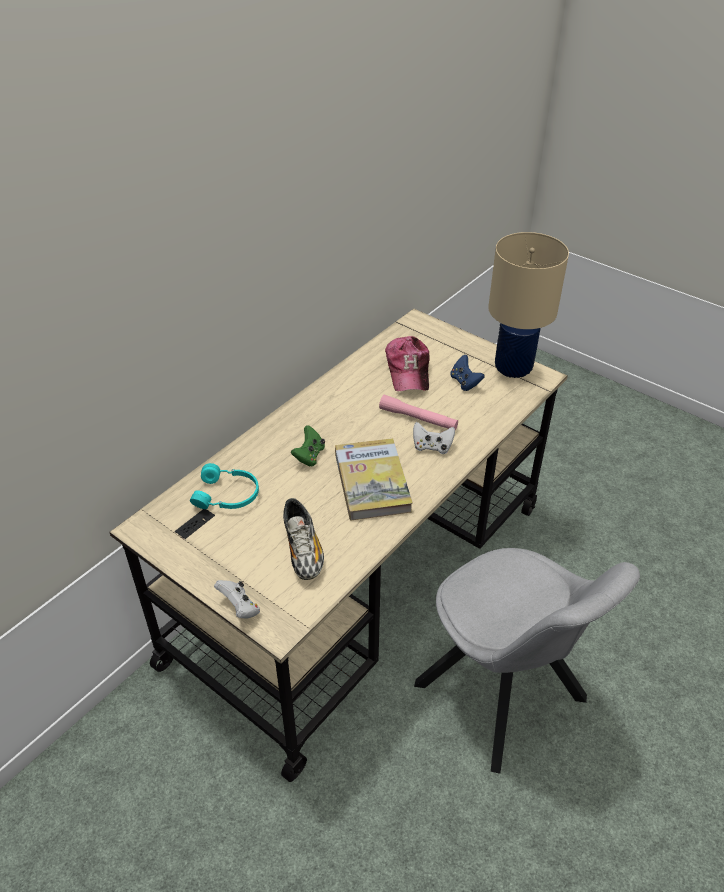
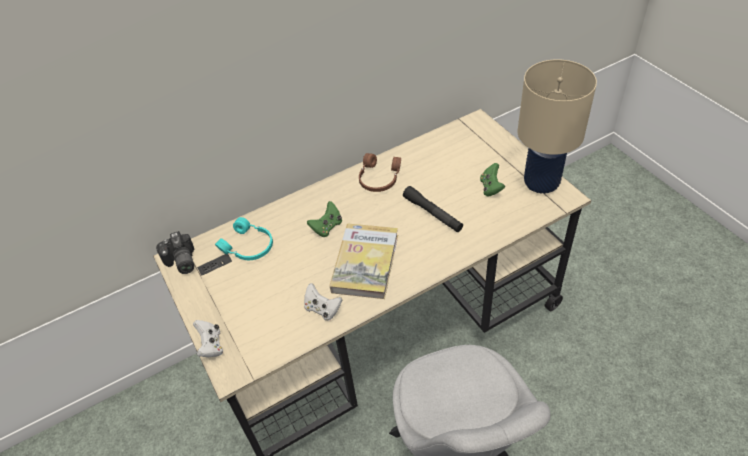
camera: 25 degrees right, 5 degrees up
shoe [283,498,324,580] -> none
pink flashlight [379,395,458,430] -> black flashlight [403,186,463,232]
cap [385,336,429,391] -> none
white game controller [413,422,455,454] -> white game controller moved to [304,283,342,321]
blue game controller [450,355,485,391] -> green game controller [480,163,505,197]
none -> camera [156,231,194,274]
none -> brown headphones [359,153,401,192]

